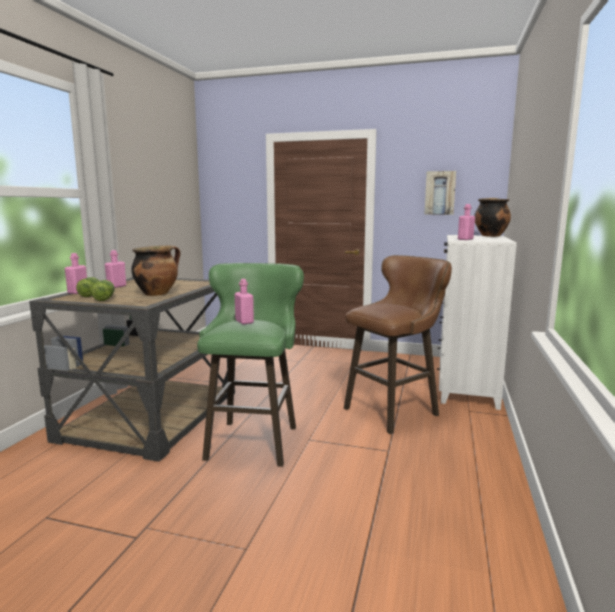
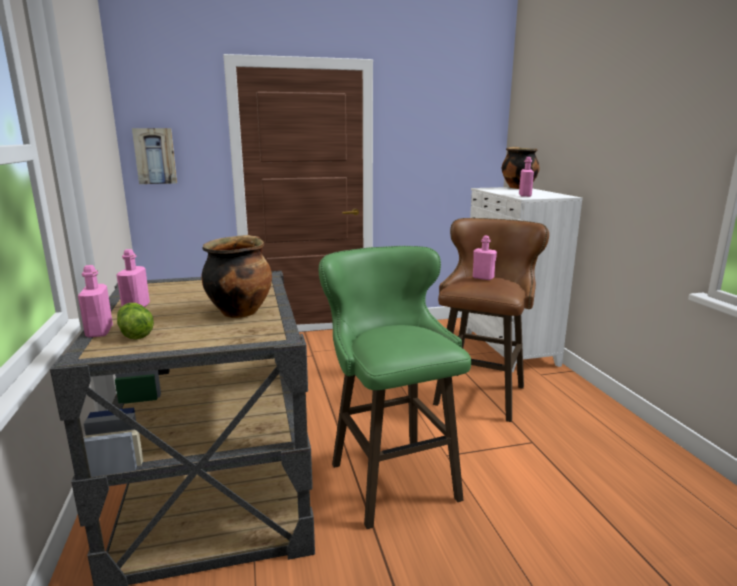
camera: 30 degrees left, 5 degrees up
lettuce [91,280,115,301] -> none
pink bottle [234,279,254,324] -> pink bottle moved to [473,236,497,280]
picture [424,171,456,215] -> picture moved to [132,128,177,184]

